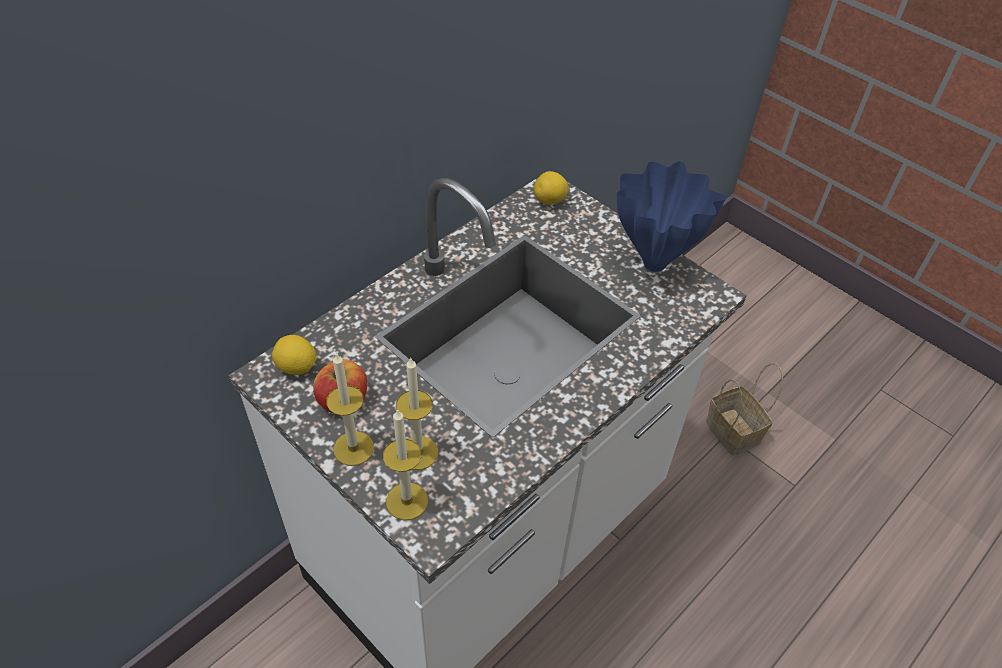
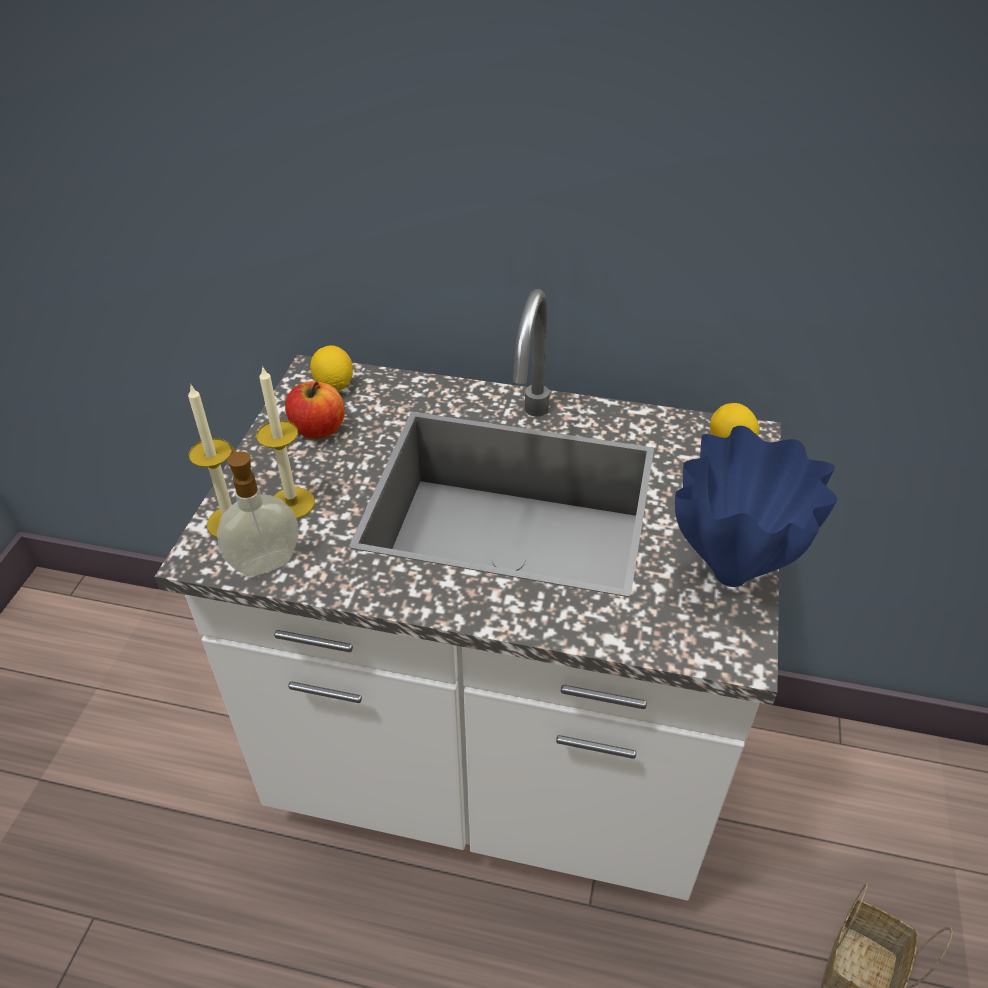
camera: 60 degrees right, 5 degrees down
candle [326,352,374,466] -> none
none -> soap dispenser [217,446,298,576]

